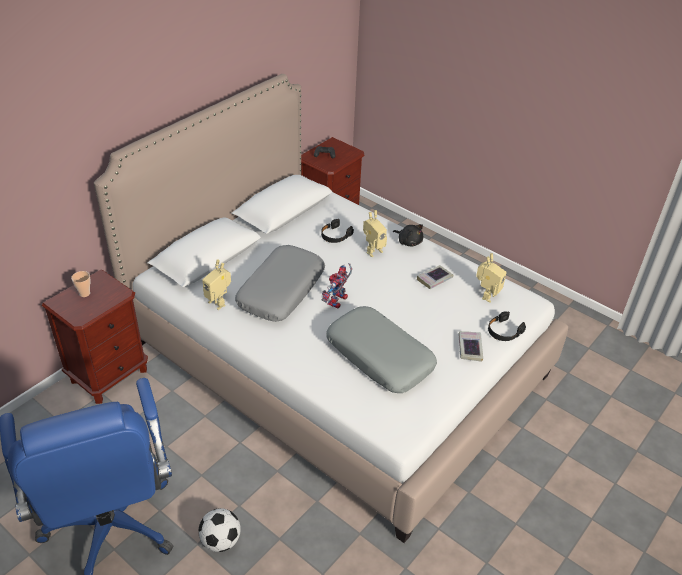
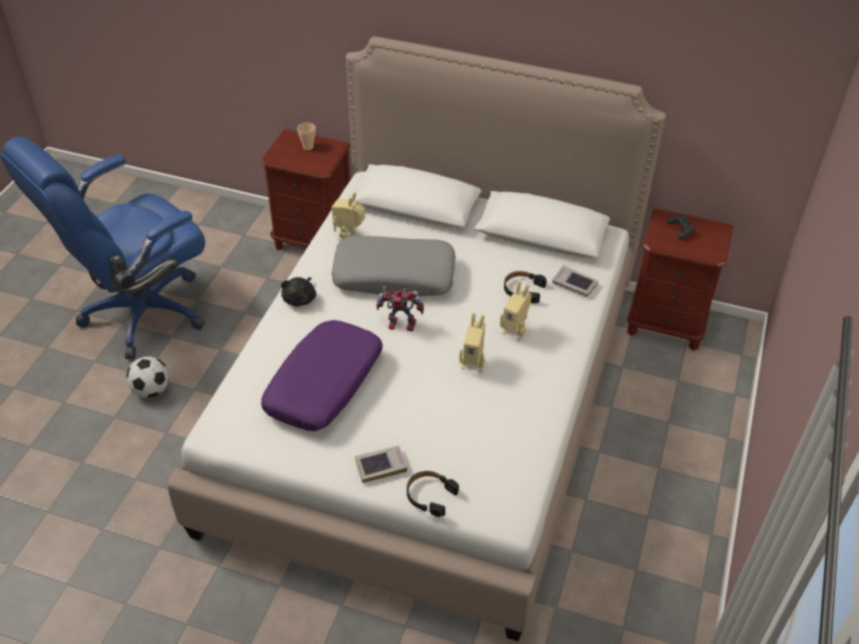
camera: 70 degrees right, 5 degrees up
grey pillow [326,306,437,393] -> purple pillow [261,320,383,431]
black plush toy [393,224,423,247] -> black plush toy moved to [281,277,316,306]
book [417,265,453,289] -> book moved to [552,265,598,297]
toy robot [476,253,507,303] -> toy robot moved to [459,313,485,373]

